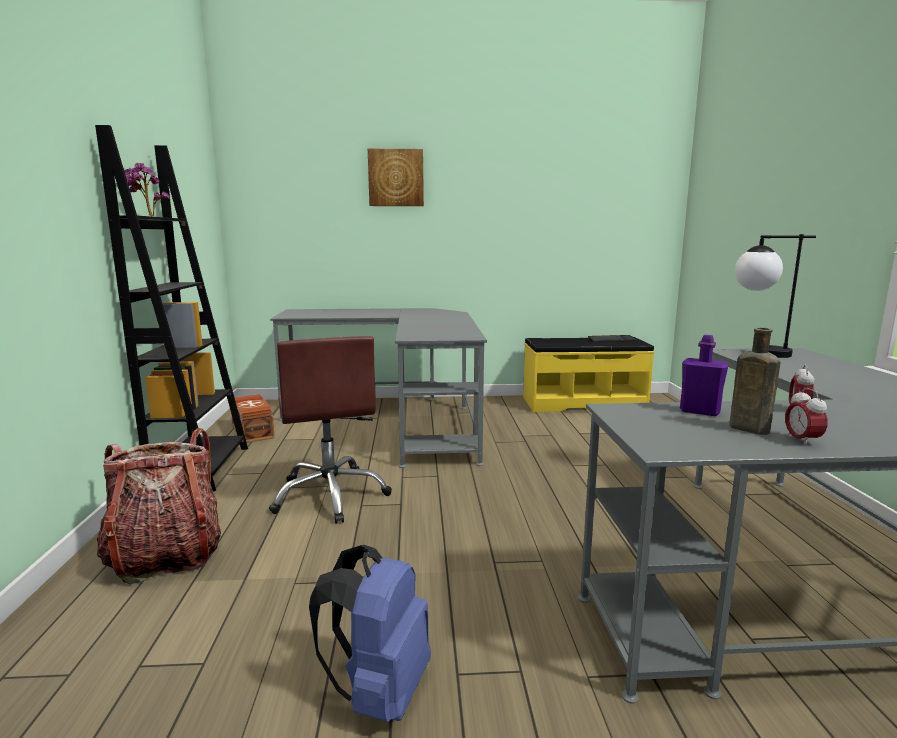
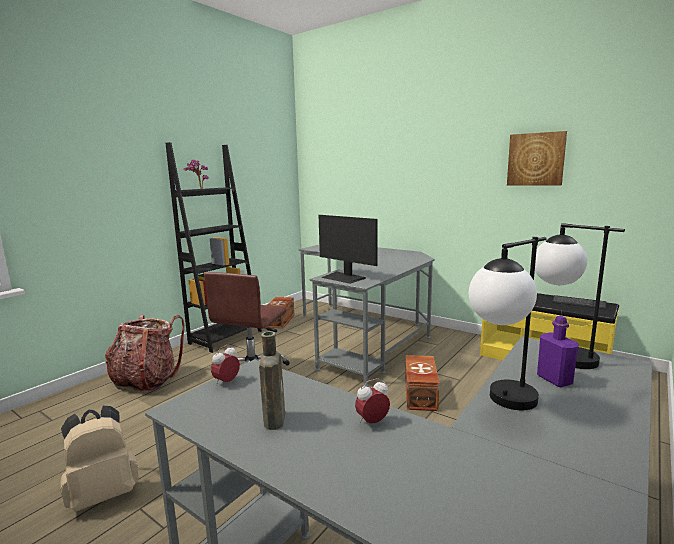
camera: 40 degrees right, 0 degrees up
blue backpack [309,544,431,722] -> beige backpack [60,406,139,512]
picture [368,149,424,206] -> picture moved to [507,131,567,186]
purple bottle [680,335,728,416] -> purple bottle moved to [537,316,579,387]
alarm clock [785,388,828,447] -> alarm clock moved to [211,345,240,385]
none -> monitor [318,215,378,284]
none -> brown storage box [405,355,440,411]
none -> table lamp [469,237,547,410]

